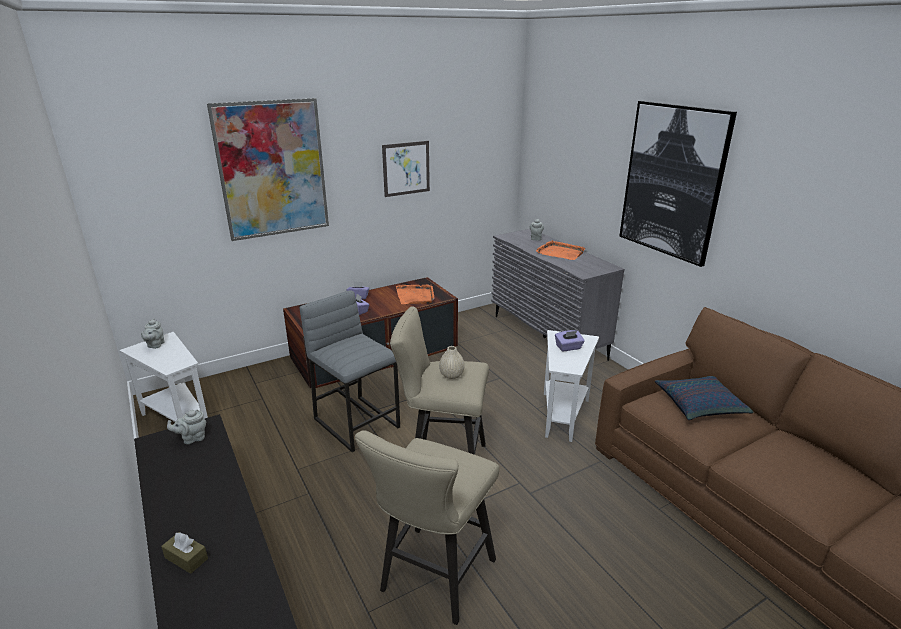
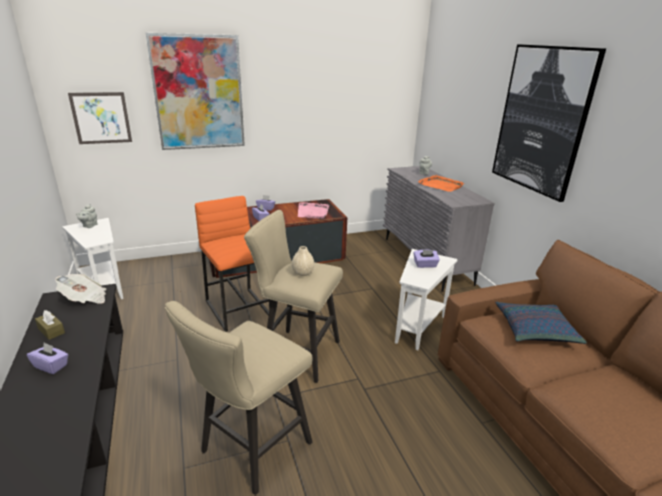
camera: 10 degrees right, 0 degrees up
brown tissue box [161,532,208,574] -> brown tissue box moved to [35,310,65,340]
grey teapot [167,409,206,444] -> newspaper [55,274,106,304]
grey stool [300,290,400,452] -> orange stool [195,196,271,332]
picture [382,141,430,197] -> picture moved to [68,92,132,144]
orange tray [396,284,435,304] -> pink tray [298,202,329,219]
none -> purple tissue box [27,343,68,374]

